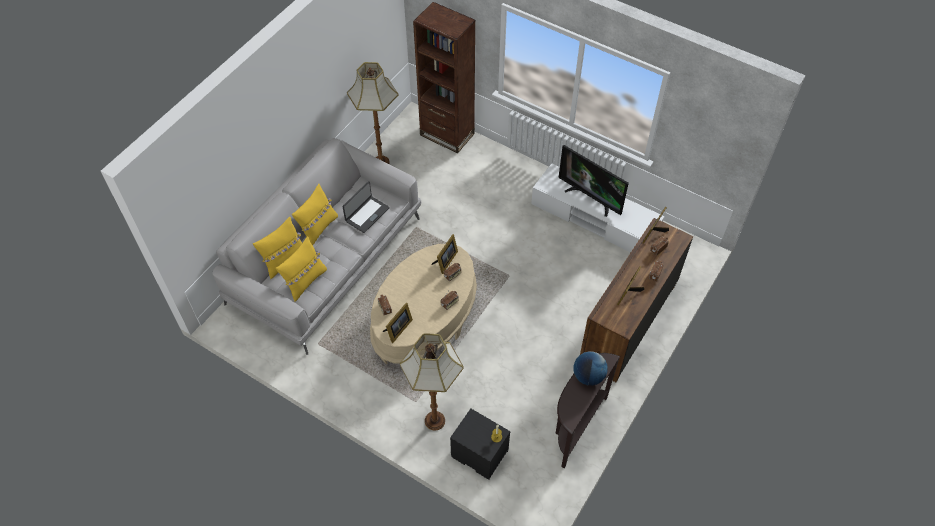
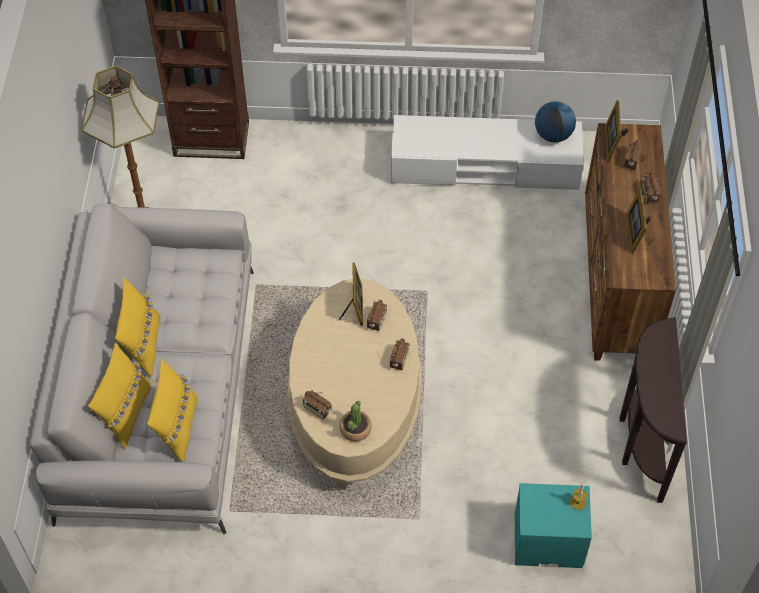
camera: 30 degrees left, 0 degrees up
laptop [342,181,390,233] -> none
picture frame [383,302,413,343] -> potted plant [339,401,372,442]
floor lamp [400,333,464,431] -> none
black nightstand [450,409,510,480] -> turquoise nightstand [515,483,592,568]
television [559,145,629,217] -> none
globe [574,351,608,386] -> globe moved to [535,101,576,143]

